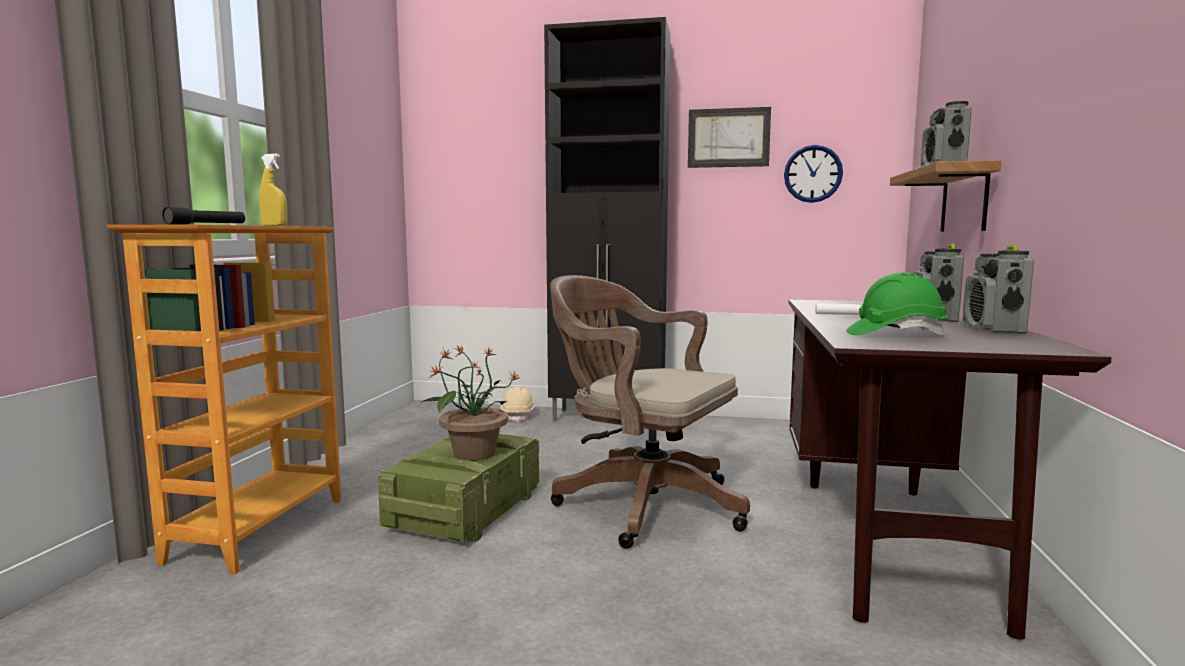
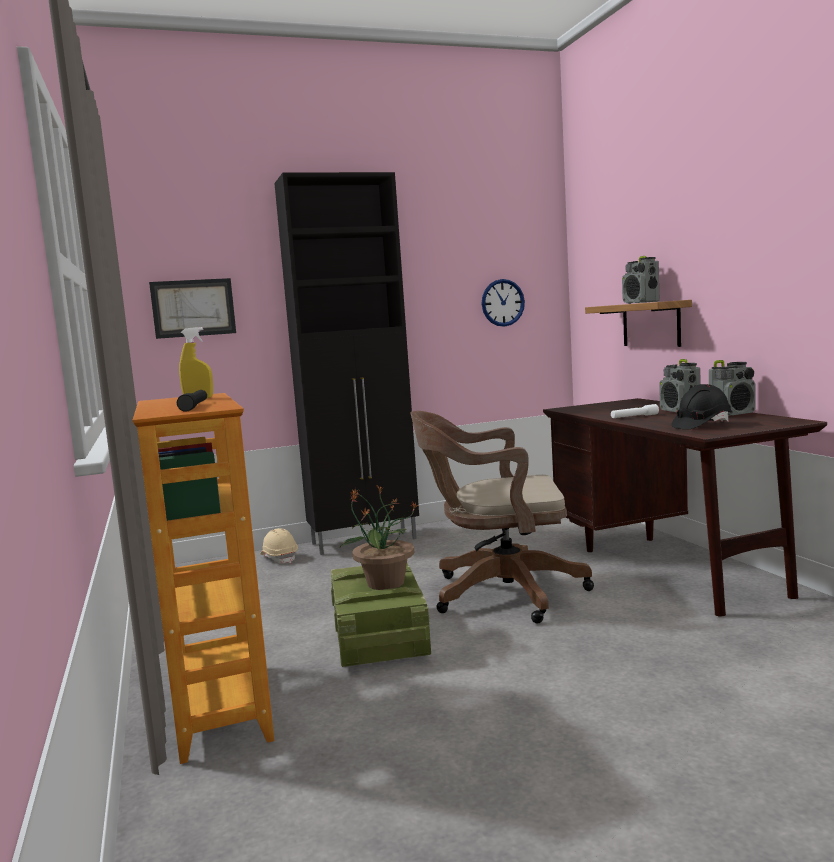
camera: 30 degrees left, 0 degrees up
picture [688,107,771,168] -> picture moved to [149,278,236,339]
green hard hat [846,272,947,335] -> black hard hat [671,384,732,430]
radio [963,245,1034,334] -> radio turned 90 degrees counterclockwise [709,360,756,416]

